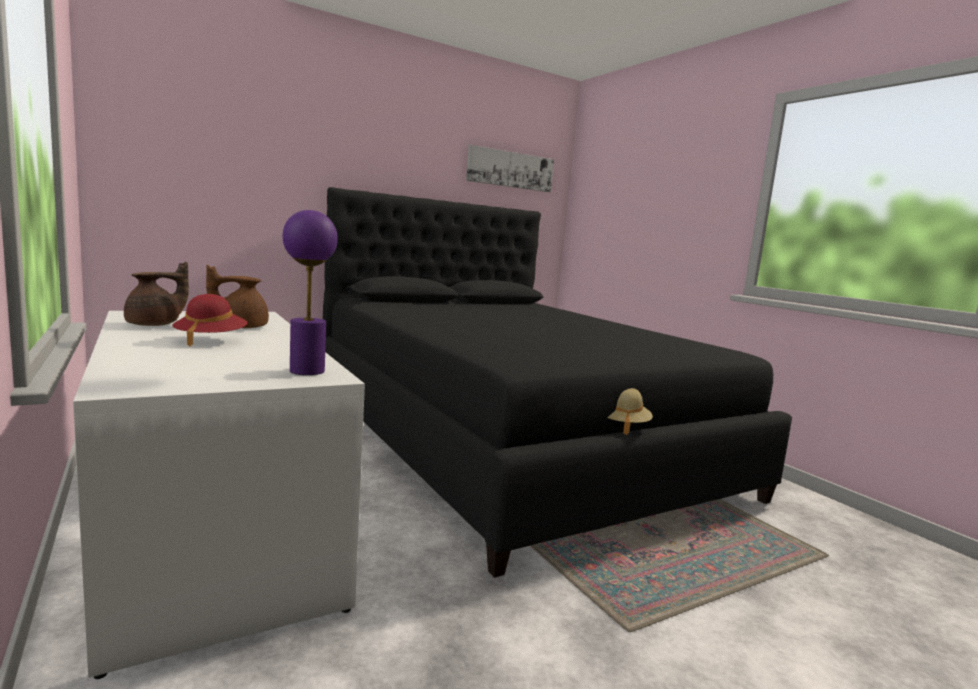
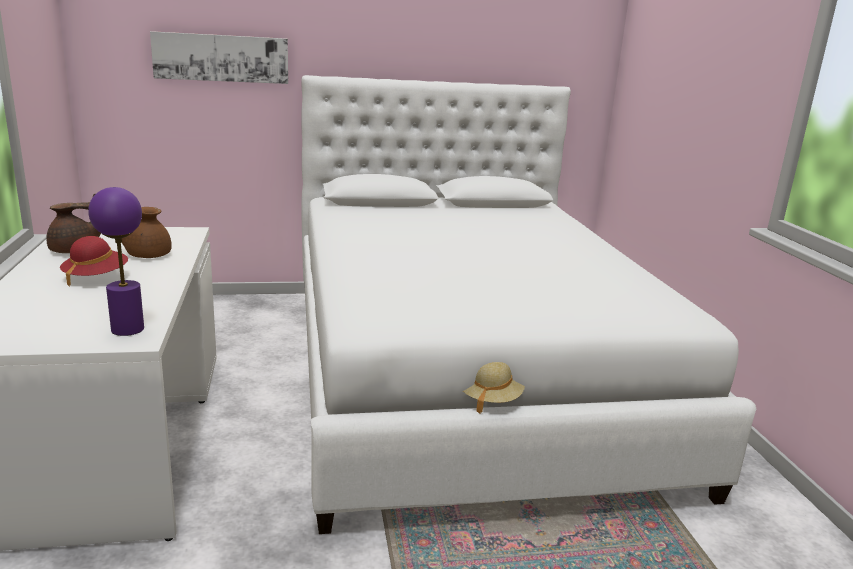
camera: 20 degrees right, 10 degrees up
black bed [323,187,792,578] -> white bed [301,75,756,534]
picture [466,145,554,192] -> picture moved to [150,31,288,84]

